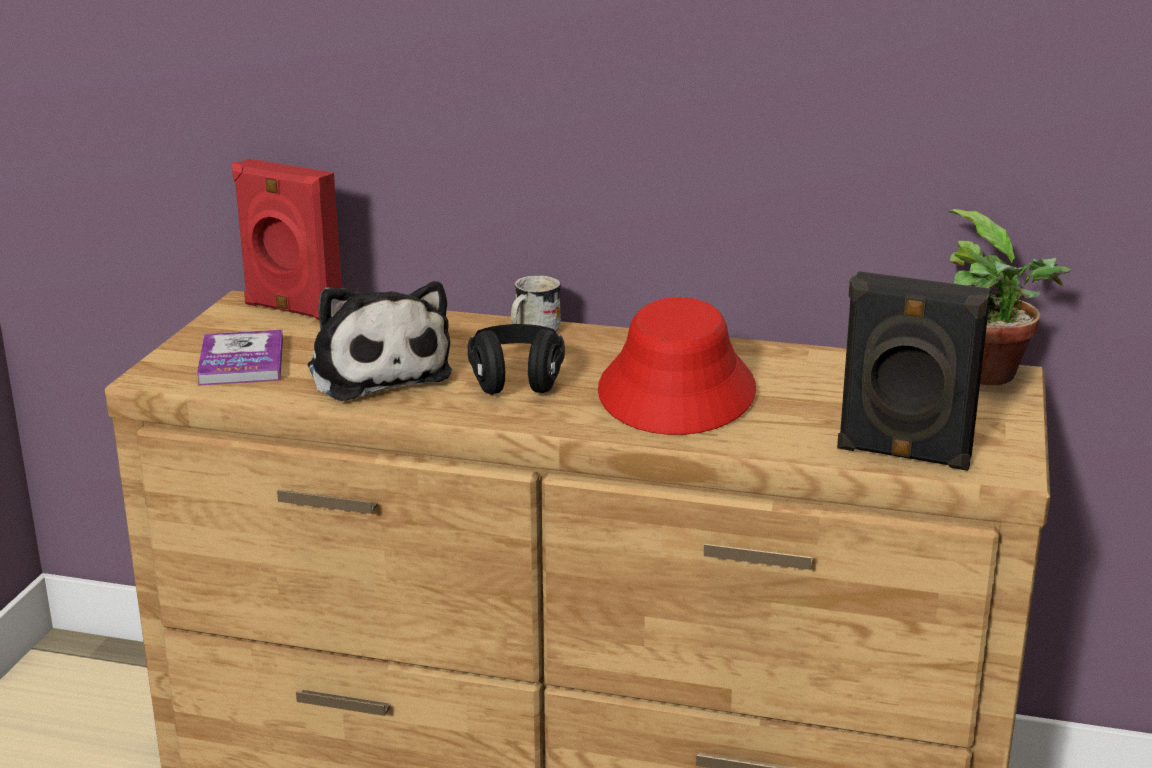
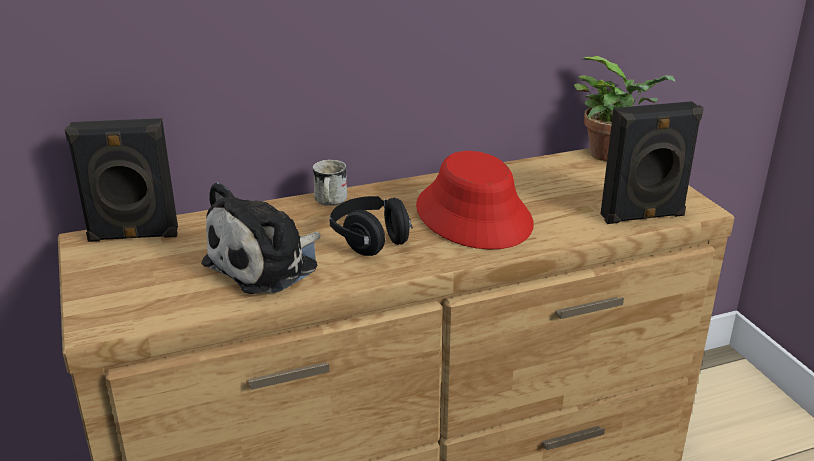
camera: 35 degrees left, 5 degrees up
book [197,330,283,386] -> none
red speaker [232,159,342,320] -> black speaker [65,118,178,242]
plush toy [308,281,452,401] -> plush toy turned 105 degrees clockwise [201,182,321,294]

